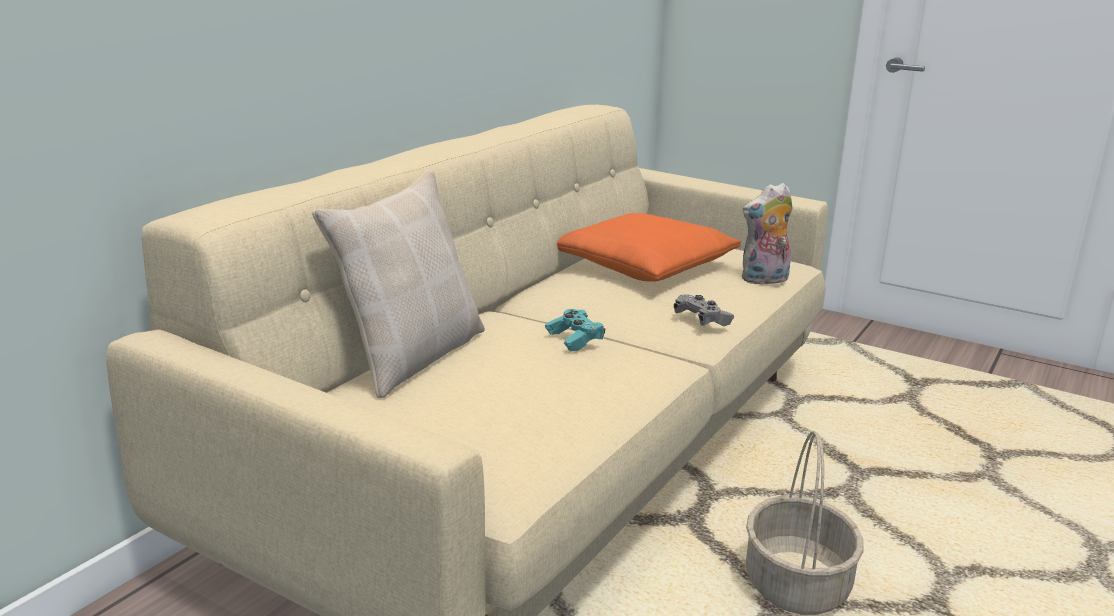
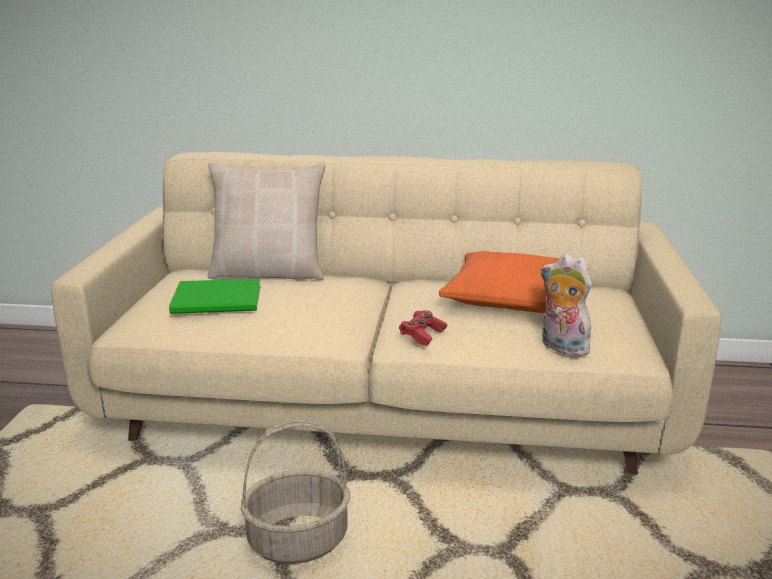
camera: 65 degrees right, 0 degrees up
turquoise game controller [545,309,605,351] -> none
grey game controller [674,294,734,326] -> red game controller [399,310,447,346]
none -> green book [169,279,261,314]

